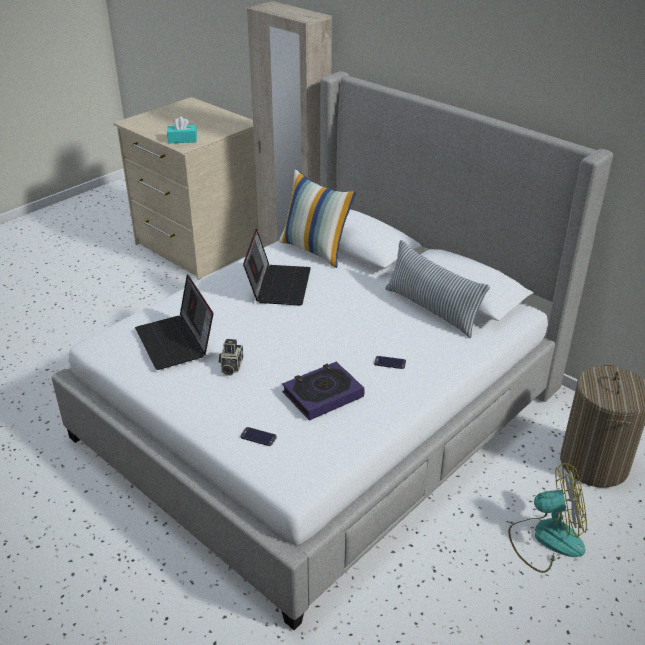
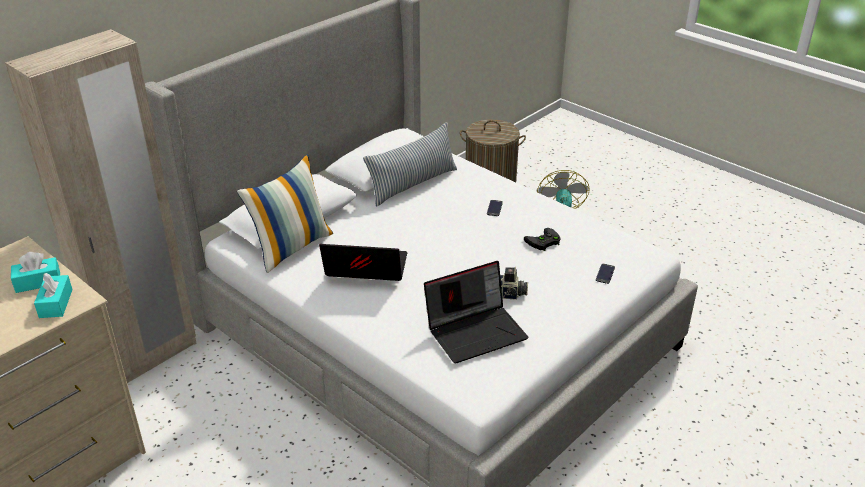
camera: 90 degrees left, 0 degrees up
book [282,362,365,421] -> black game controller [524,228,561,251]
none -> turquoise tissue box [11,252,60,293]

